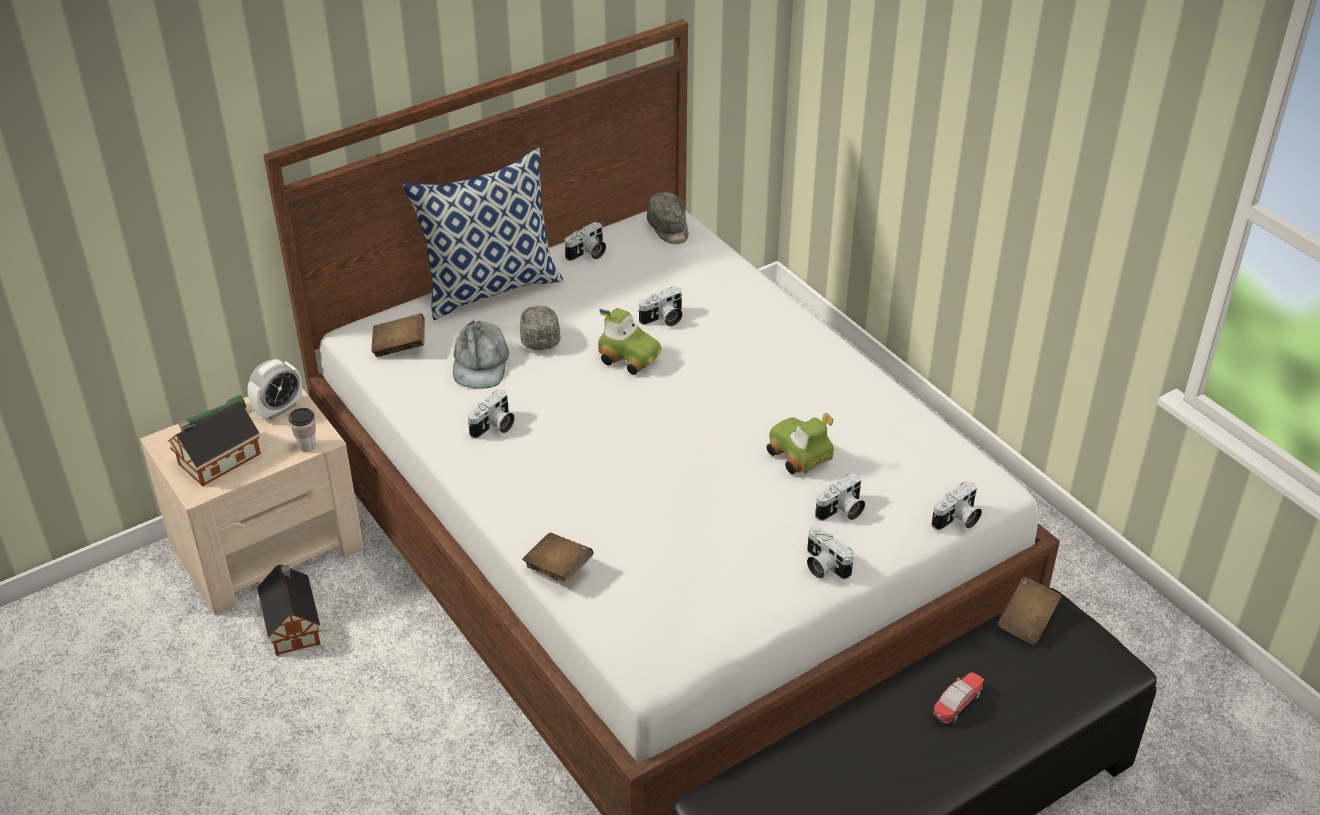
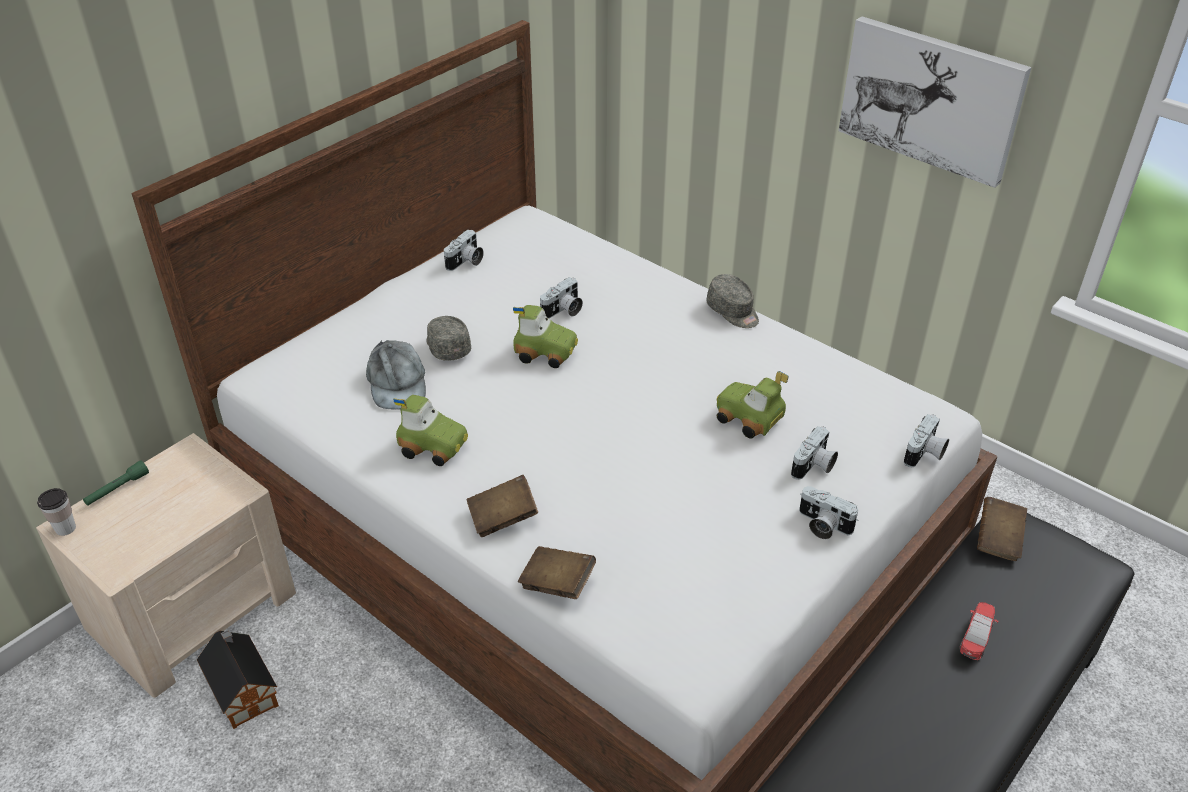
camera: 15 degrees left, 0 degrees up
toy house [167,401,261,486] -> none
alarm clock [247,359,302,420] -> none
cup [288,408,316,452] -> cup moved to [37,488,76,536]
brown book [371,313,425,357] -> brown book moved to [467,475,538,537]
pillow [403,148,563,320] -> none
camera [468,390,515,438] -> toy car [393,395,468,466]
grey cap [647,192,688,244] -> grey cap moved to [706,274,759,328]
none -> picture [838,16,1032,188]

